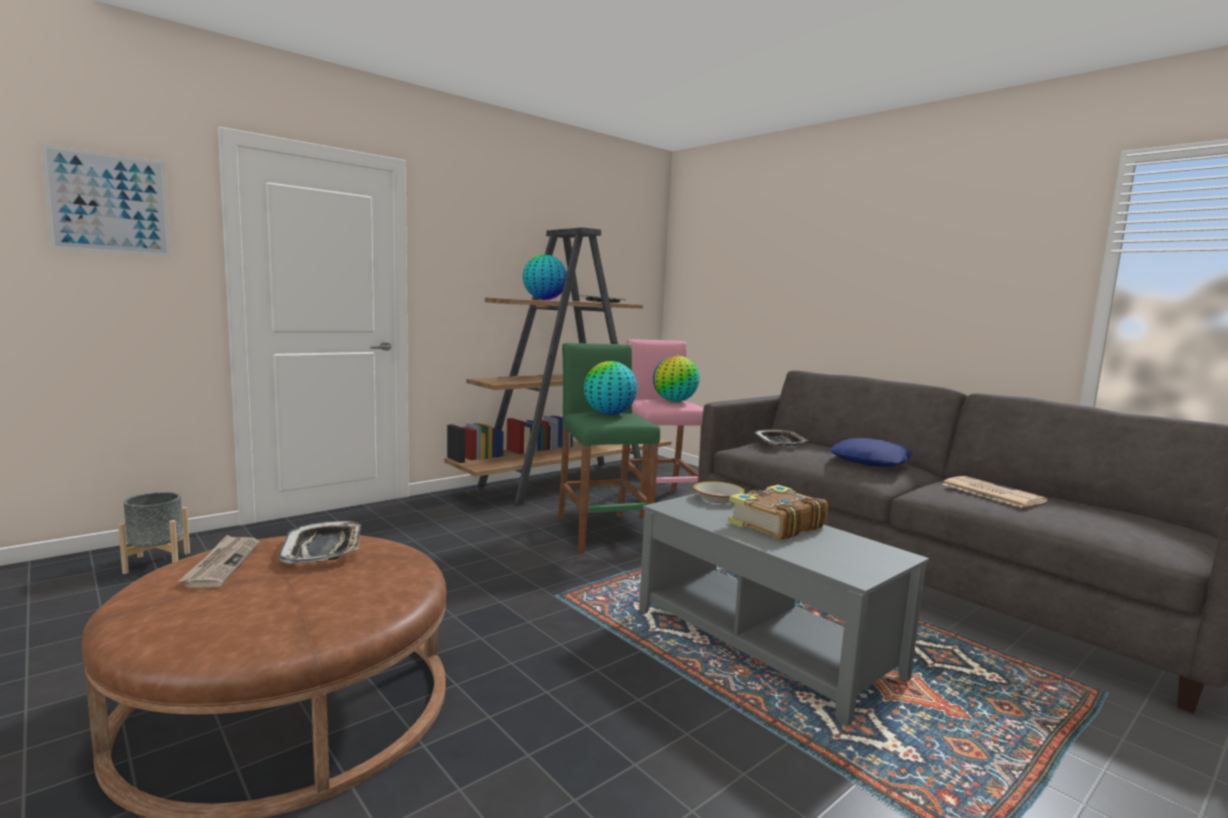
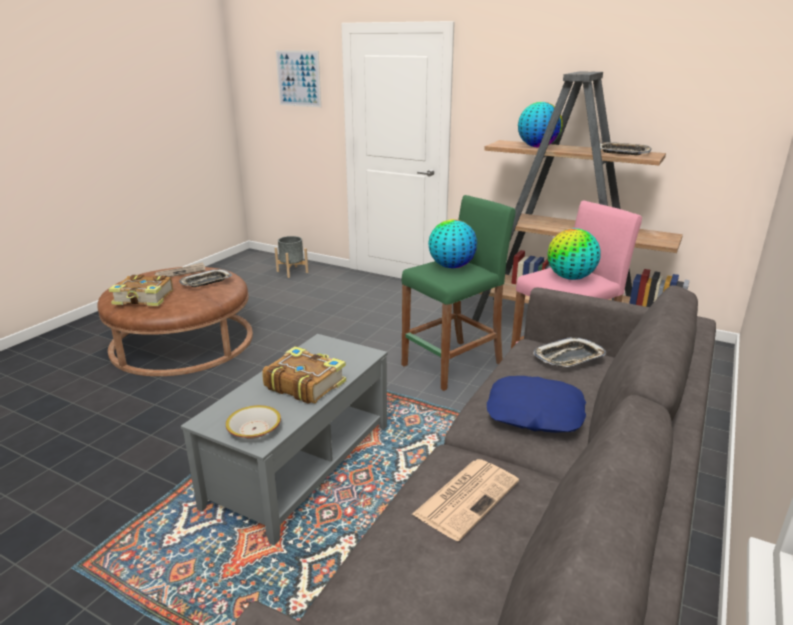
camera: 70 degrees right, 15 degrees up
bowl [693,481,745,503] -> bowl moved to [226,405,281,439]
none -> book [109,275,173,306]

